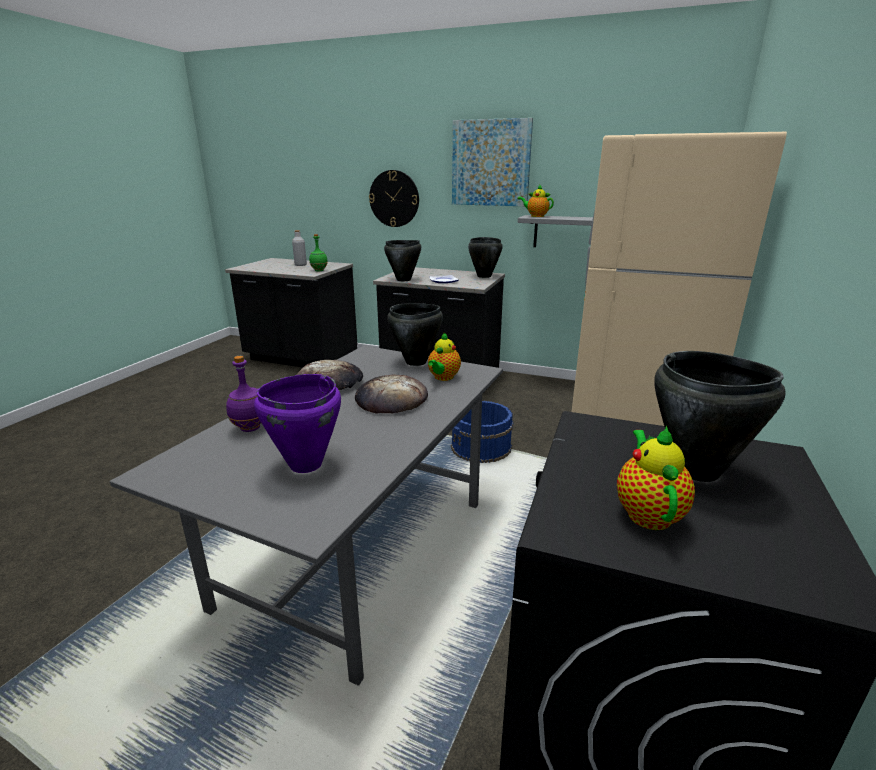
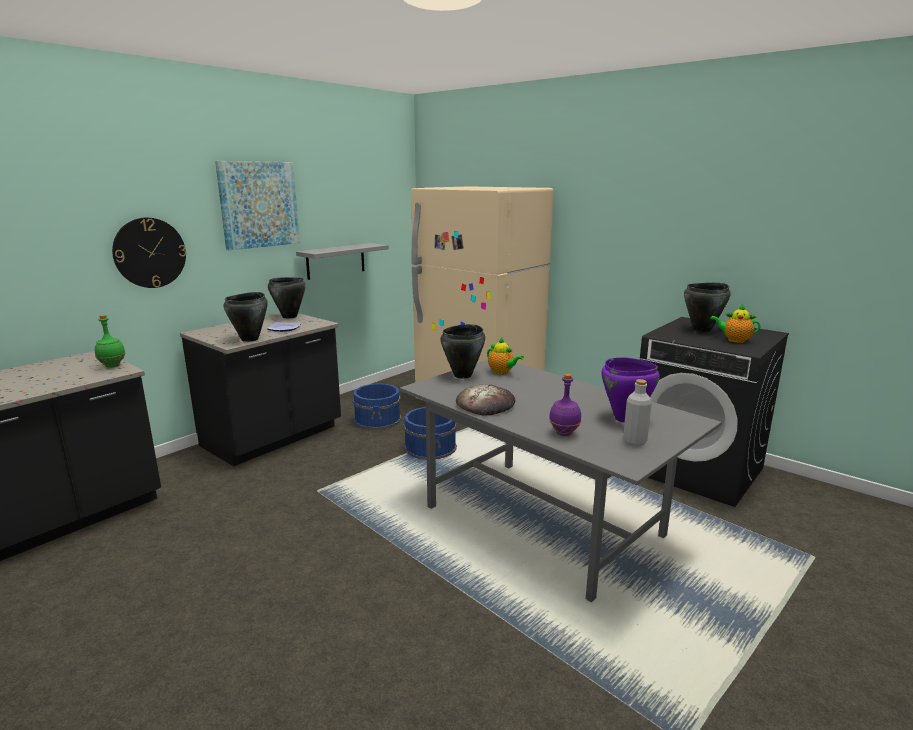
camera: 70 degrees left, 5 degrees down
grey bottle [292,230,307,266] -> grey bottle moved to [623,379,652,446]
bread [355,374,428,414] -> none
teapot [517,184,554,217] -> none
none -> blue bucket [353,383,401,430]

